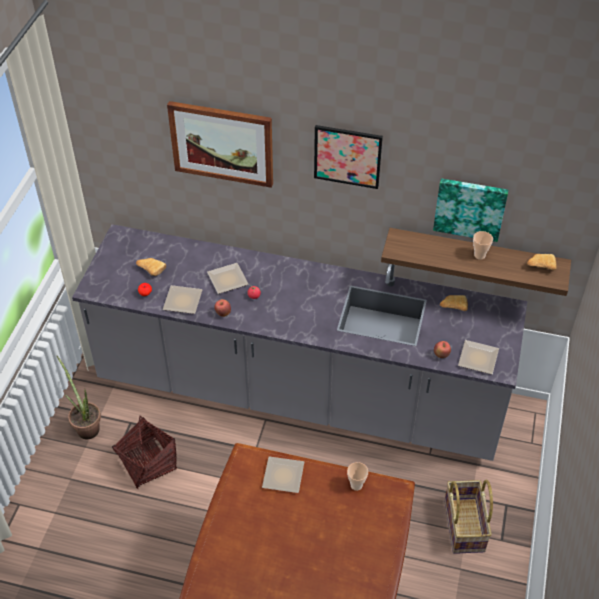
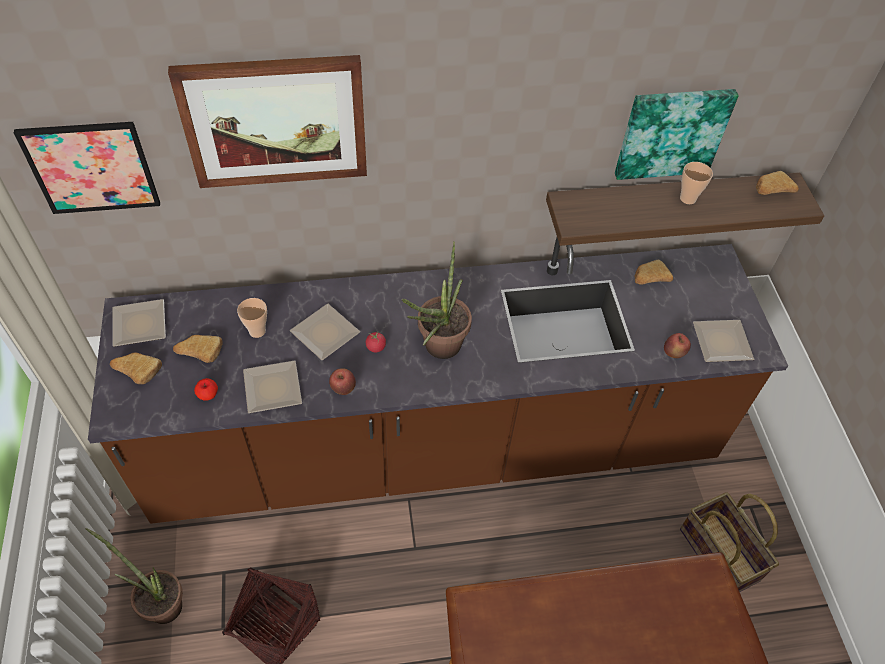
camera: 25 degrees left, 5 degrees up
grey counter [72,224,527,461] -> brown counter [88,237,788,524]
plate [262,456,304,493] -> plate moved to [113,299,166,347]
picture [314,125,383,189] -> picture moved to [14,122,160,214]
cup [347,462,368,491] -> cup moved to [237,298,267,338]
none -> bread [110,353,162,384]
none -> potted plant [402,241,472,359]

